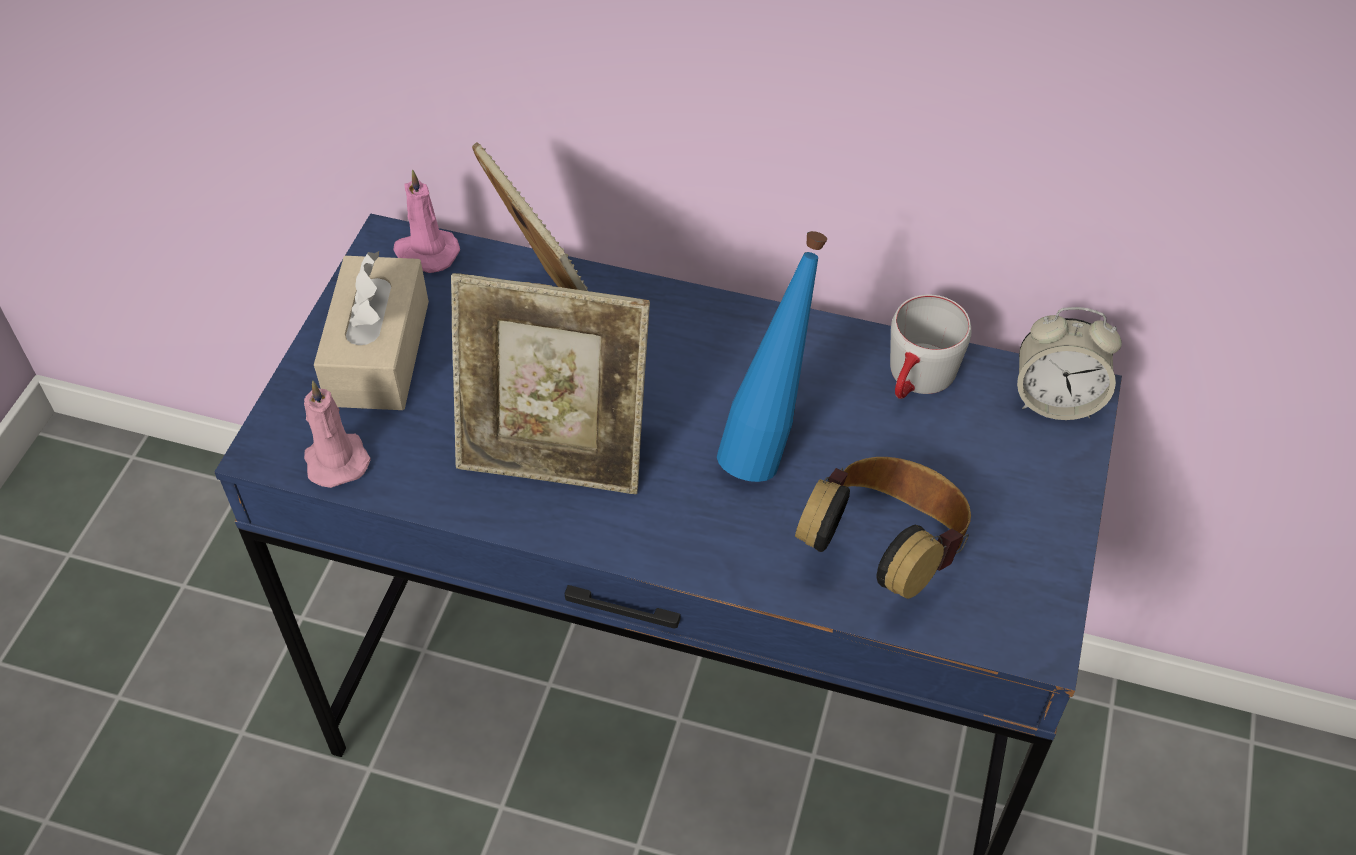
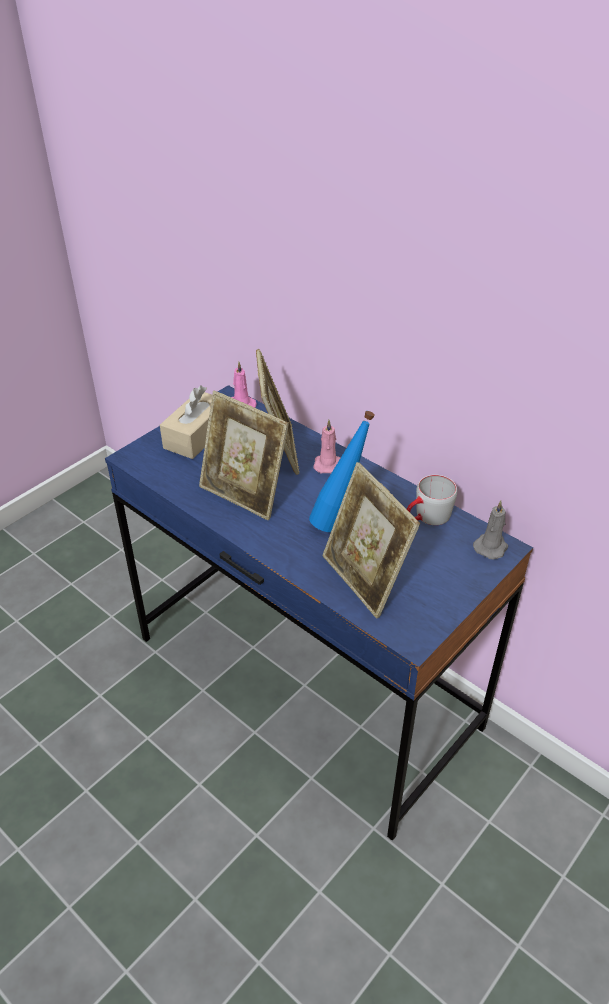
camera: 25 degrees right, 10 degrees down
pink candle [304,381,371,488] -> pink candle moved to [313,420,340,473]
headphones [795,457,971,599] -> picture frame [323,462,420,618]
alarm clock [1017,307,1122,420] -> grey candle [473,500,508,559]

